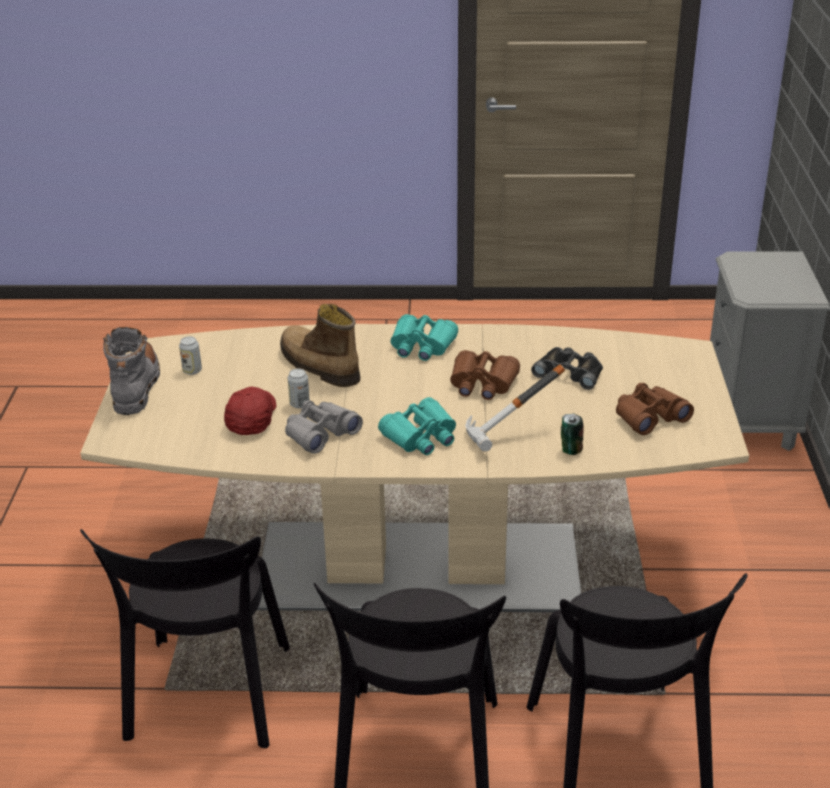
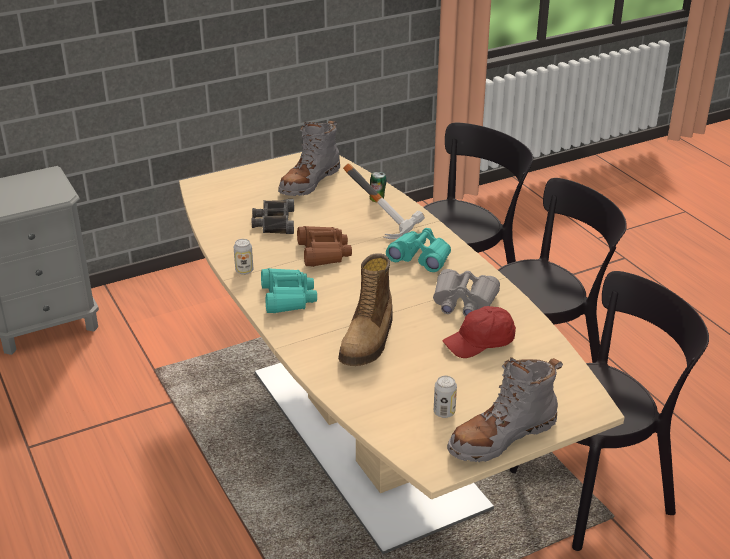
camera: 120 degrees left, 0 degrees up
can [288,368,310,408] -> can moved to [234,239,253,275]
brown binoculars [616,383,694,435] -> grey boot [278,121,340,196]

